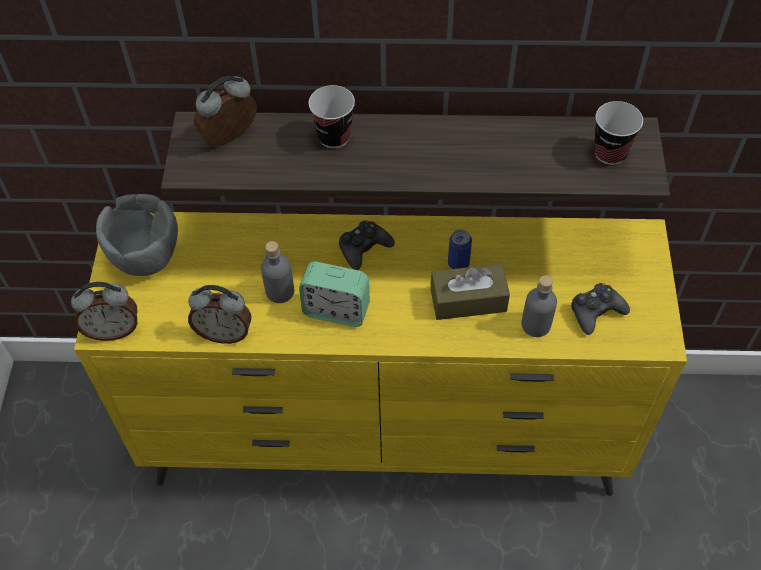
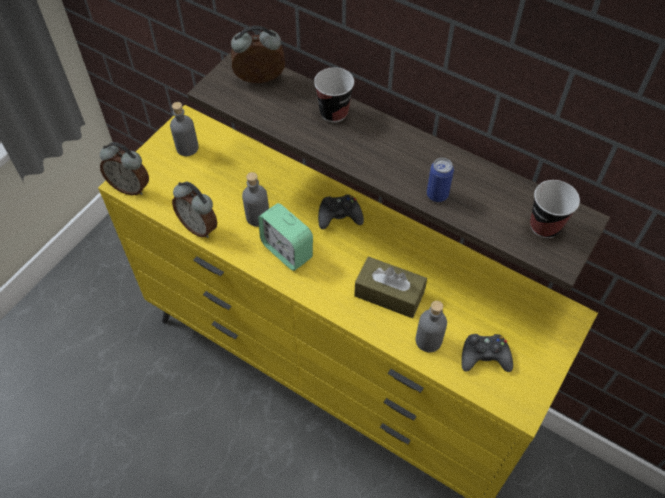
camera: 30 degrees right, 0 degrees up
grey bowl [96,194,178,276] -> grey bottle [170,102,199,156]
can [448,229,472,269] -> can moved to [427,158,454,202]

